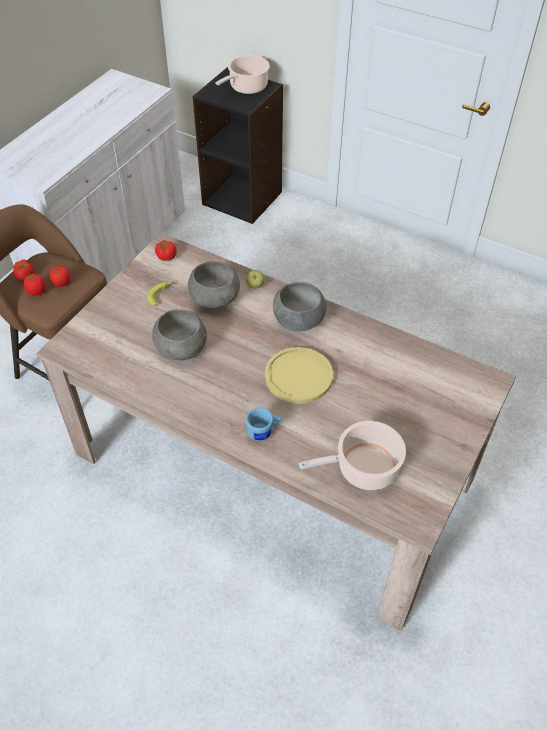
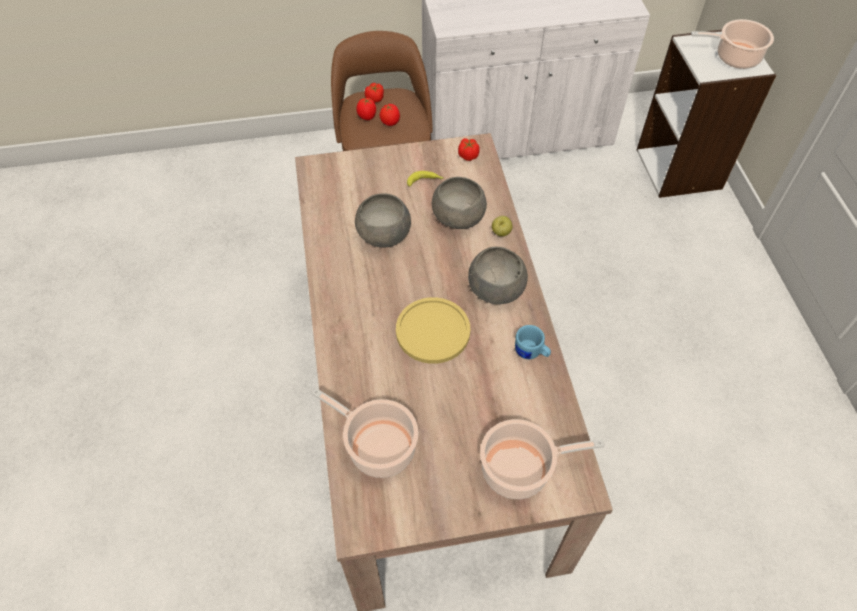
camera: 50 degrees right, 5 degrees up
black bookcase [193,67,283,224] -> white bookcase [637,30,776,198]
blue mug [246,408,282,441] -> blue mug moved to [515,325,551,359]
none -> cooking pot [480,419,604,499]

